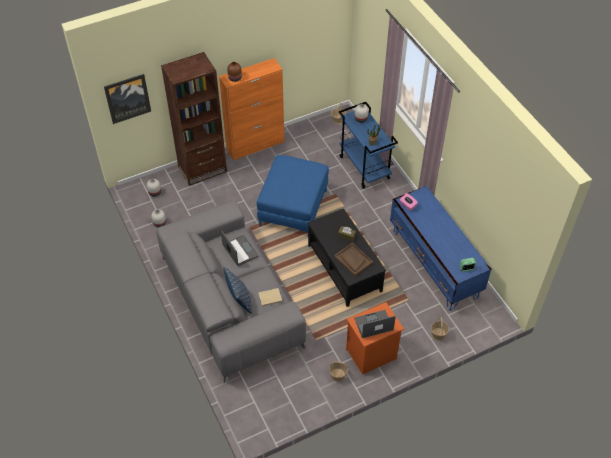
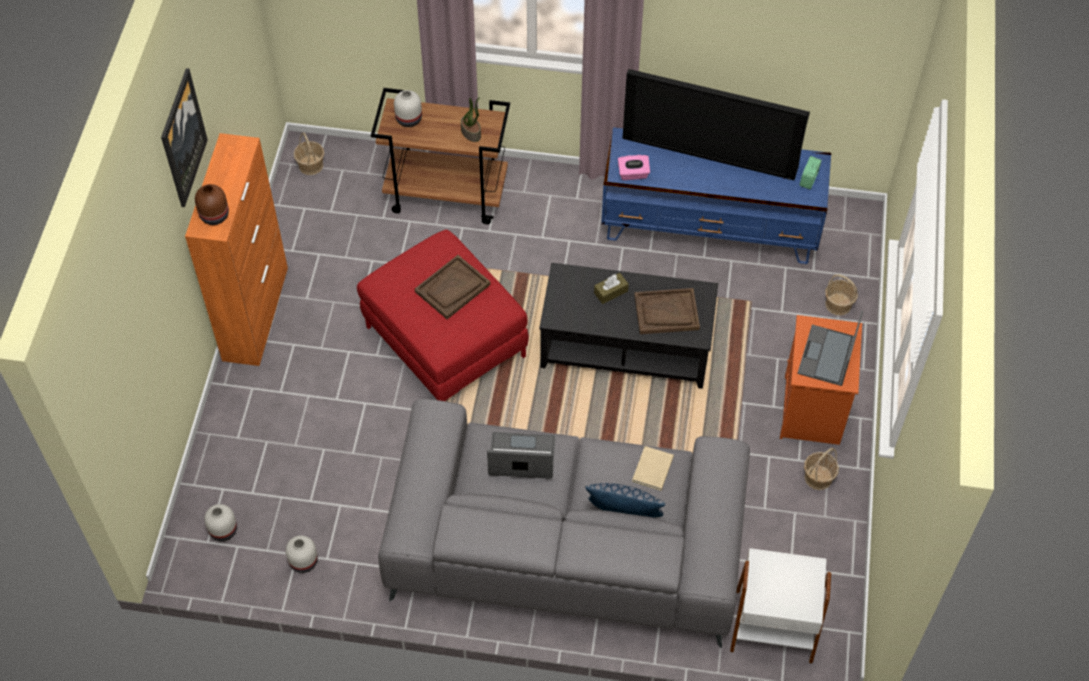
camera: 55 degrees left, 5 degrees up
picture [104,74,151,124] -> picture moved to [161,68,208,207]
brown bookcase [161,52,227,186] -> none
blue ottoman [257,155,329,232] -> red ottoman [357,230,529,401]
blue cart [339,102,398,189] -> brown cart [371,88,510,224]
none -> brown tray [415,255,490,319]
none -> television [622,69,810,180]
none -> white side table [730,548,831,664]

